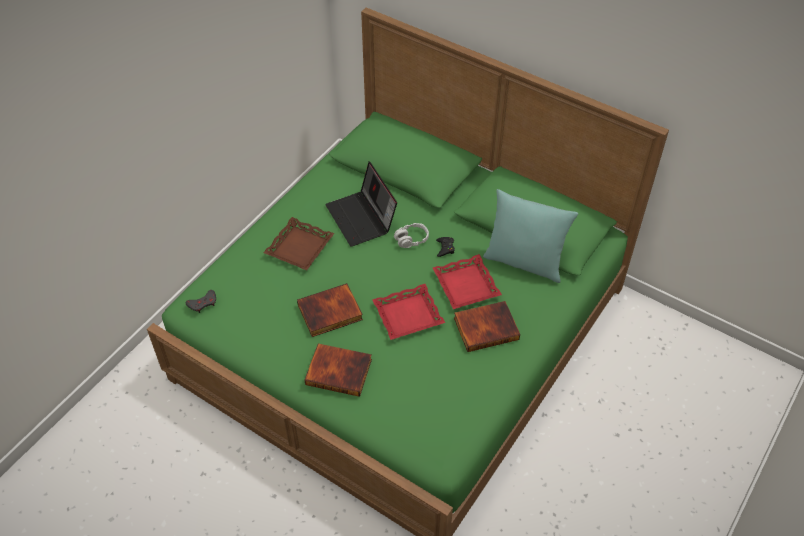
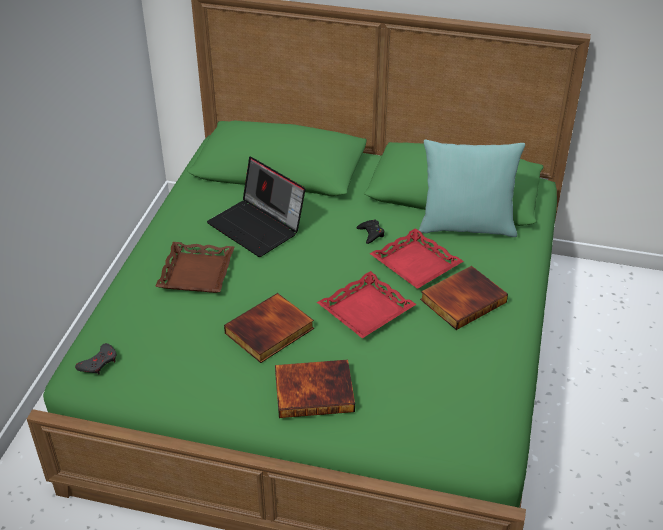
camera: 20 degrees left, 10 degrees down
grey headphones [394,223,429,248] -> none

